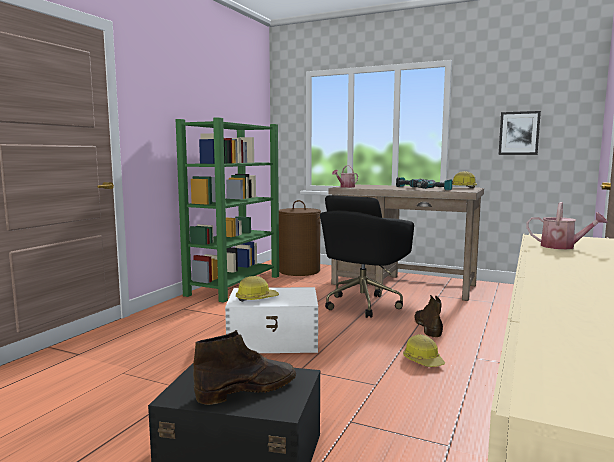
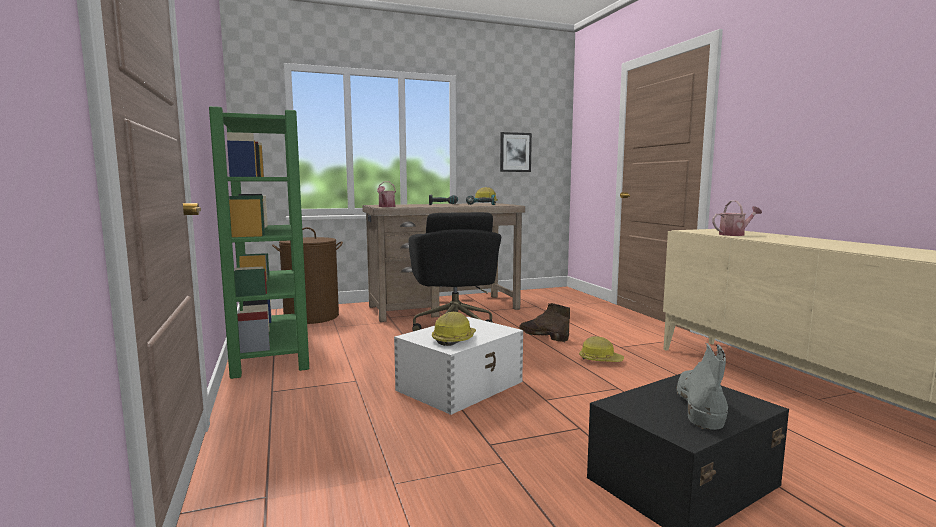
camera: 45 degrees left, 0 degrees up
brown boot [193,330,296,405] -> grey boot [676,343,728,430]

